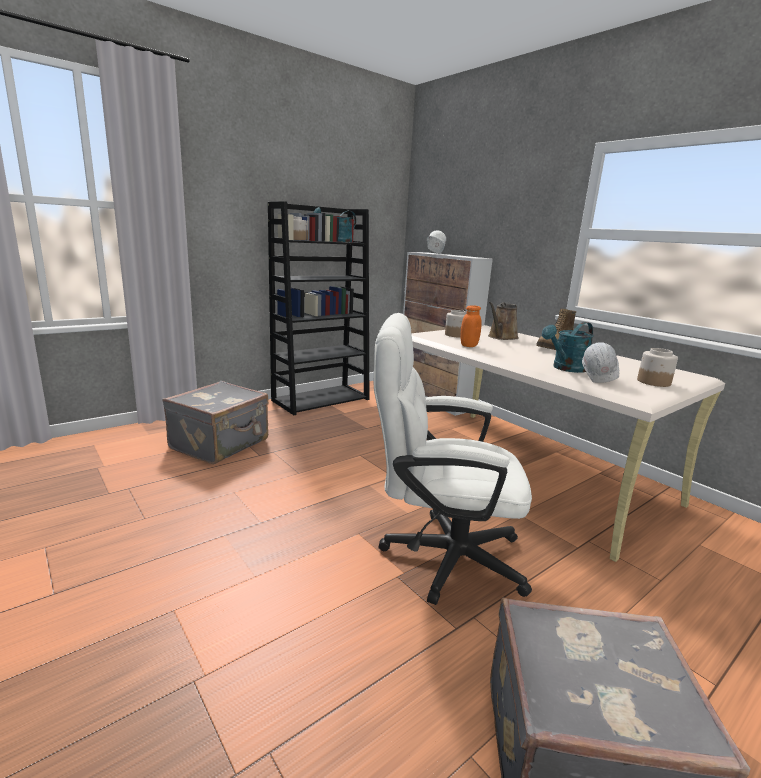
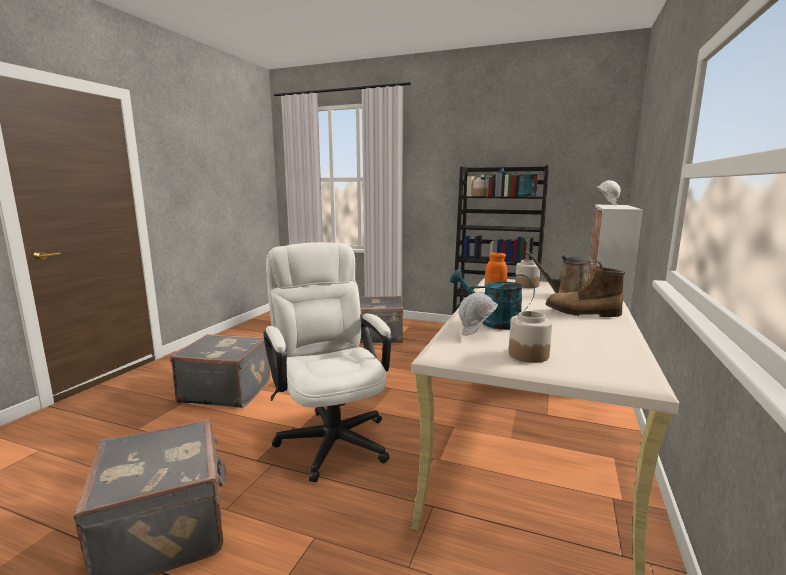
camera: 60 degrees right, 5 degrees down
none -> grey suitcase [170,334,270,408]

